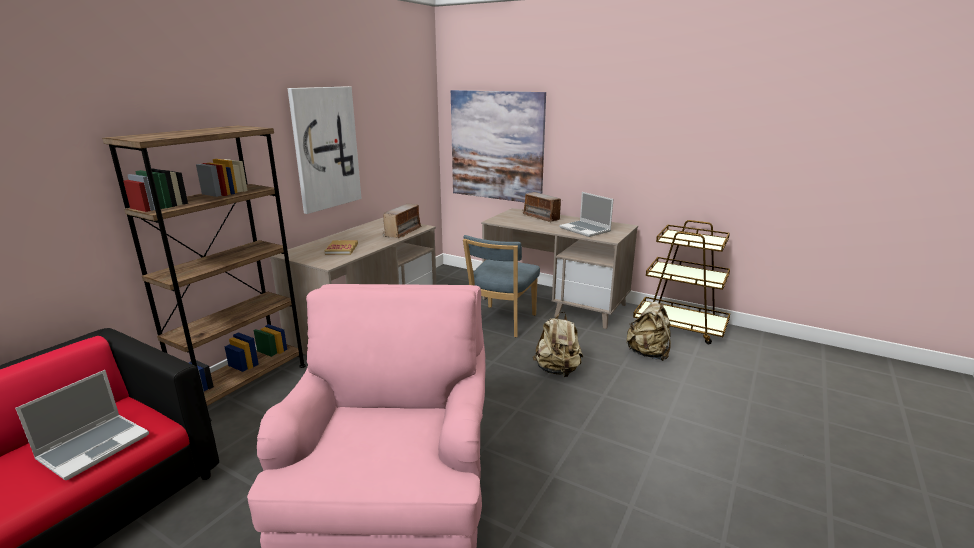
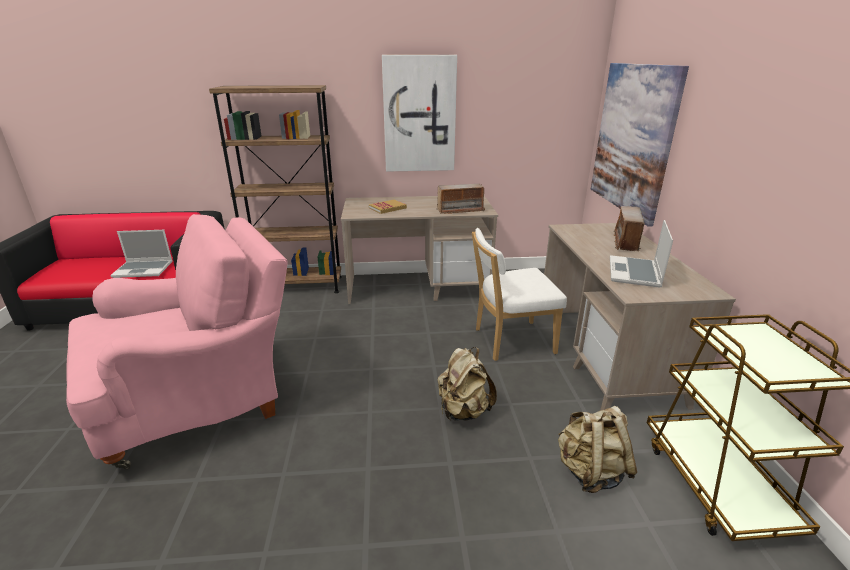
camera: 55 degrees right, 5 degrees up
blue chair [463,235,540,337] -> white chair [472,228,567,361]

